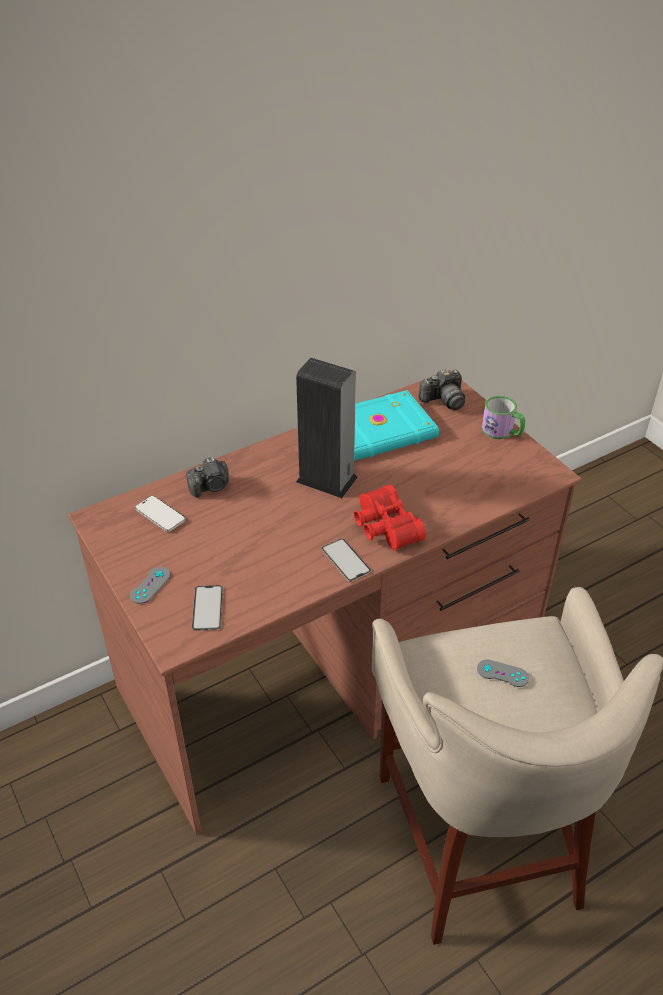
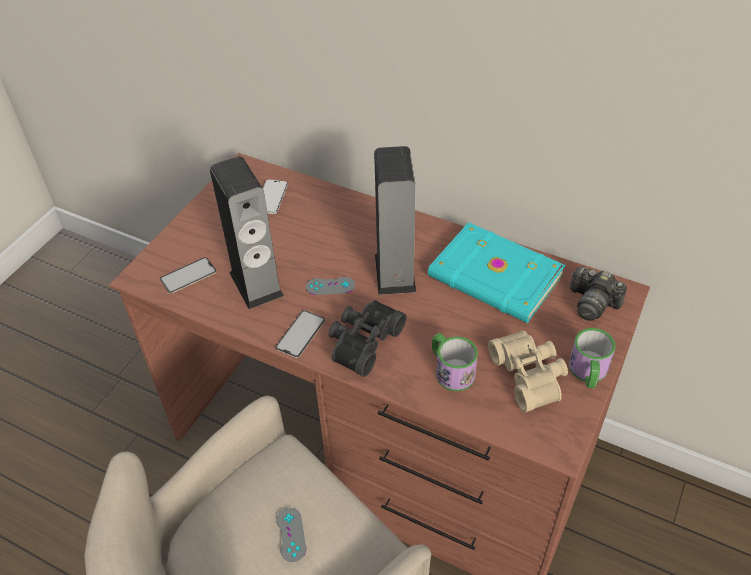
camera: 60 degrees right, 5 degrees up
grey game controller [130,567,171,604] -> grey game controller moved to [306,277,355,295]
camera [186,457,229,498] -> none
red binoculars [354,485,426,551] -> black binoculars [328,300,406,377]
none -> speaker [210,156,284,309]
none -> mug [432,333,478,391]
none -> beige binoculars [488,330,568,412]

